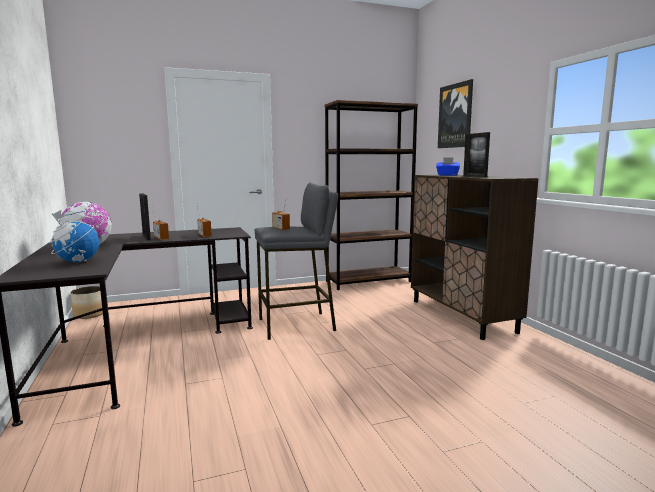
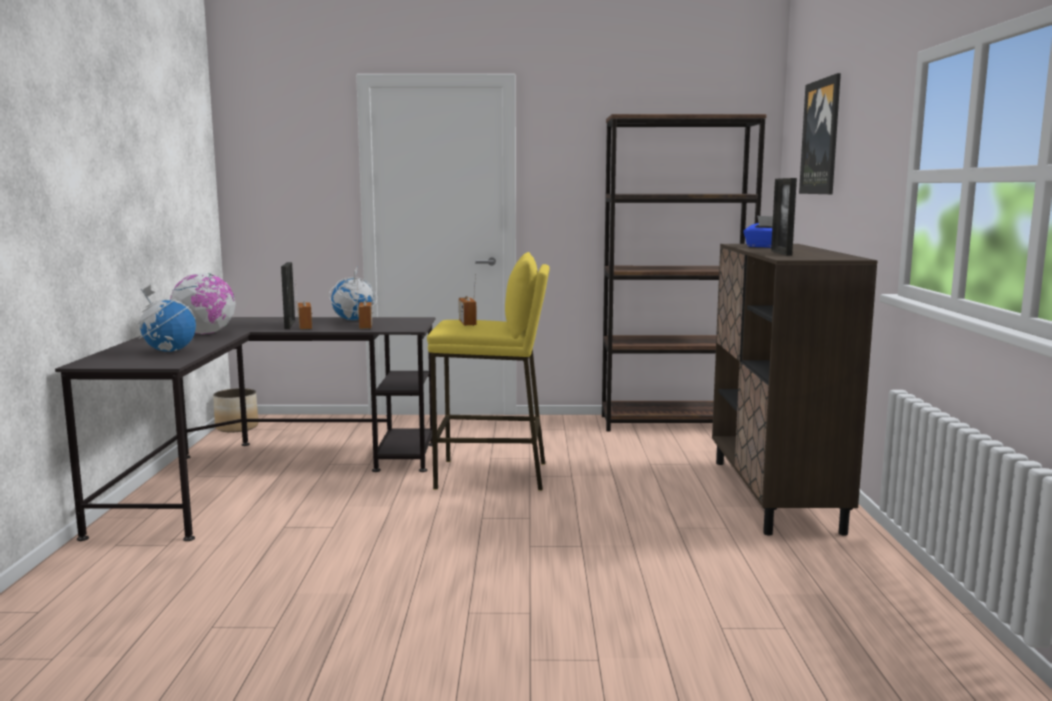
camera: 20 degrees right, 0 degrees up
grey stool [255,182,338,340] -> yellow stool [427,252,550,491]
none -> globe [329,268,377,320]

